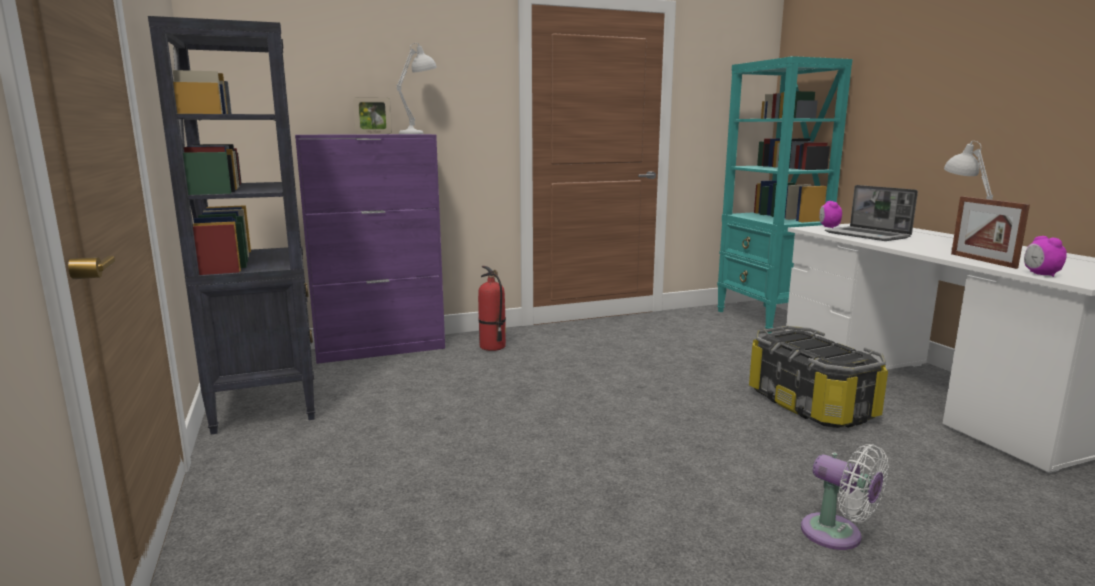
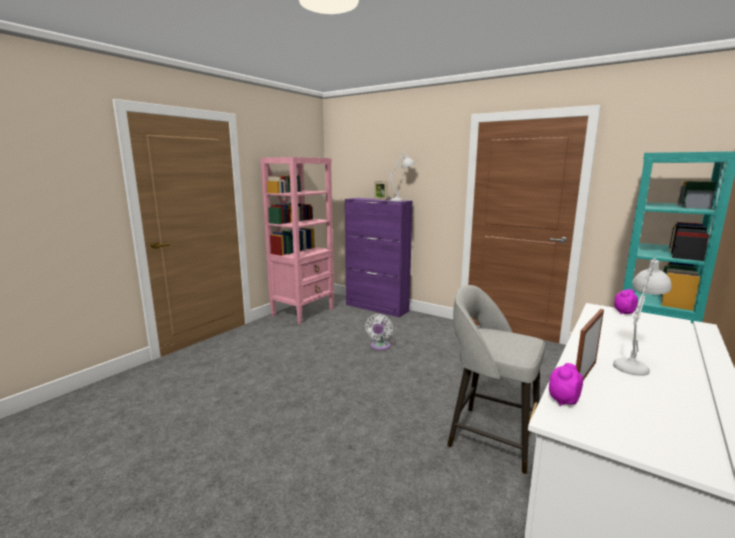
camera: 55 degrees right, 0 degrees up
black bookcase [148,16,315,434] -> pink bookcase [260,157,334,324]
fire extinguisher [478,266,506,351] -> none
storage box [749,326,888,428] -> grey stool [447,285,545,474]
white fan [801,444,889,550] -> white fan moved to [365,314,393,350]
laptop [825,185,918,241] -> none

